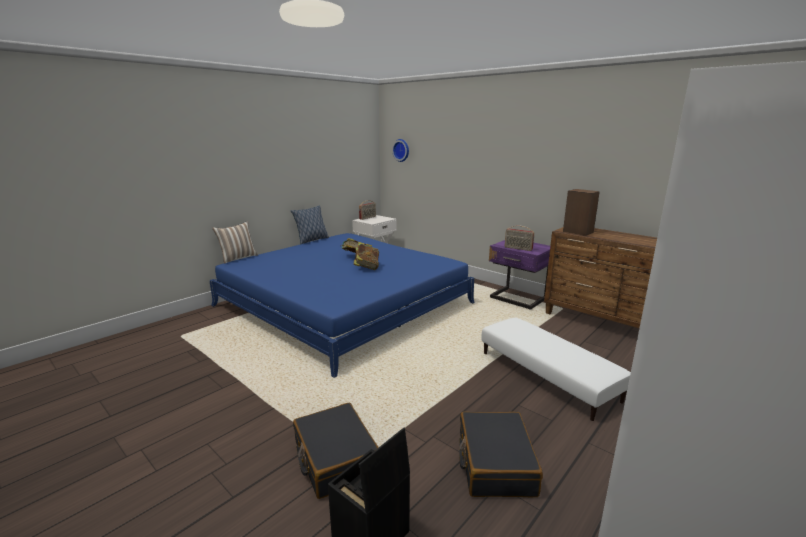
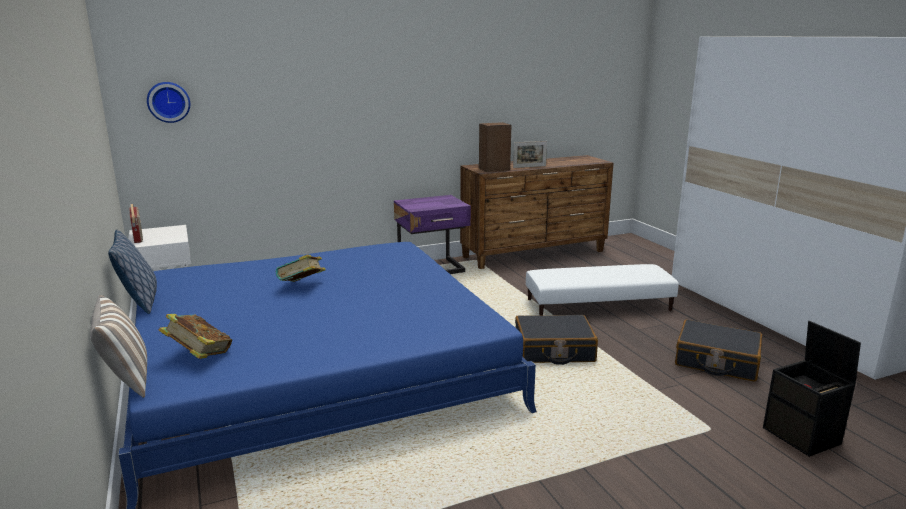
camera: 65 degrees left, 0 degrees up
black suitcase [293,403,379,499] -> black suitcase moved to [515,315,598,365]
book [354,242,379,270] -> book moved to [159,314,232,359]
radio [505,226,534,251] -> none
none -> picture frame [513,141,547,168]

